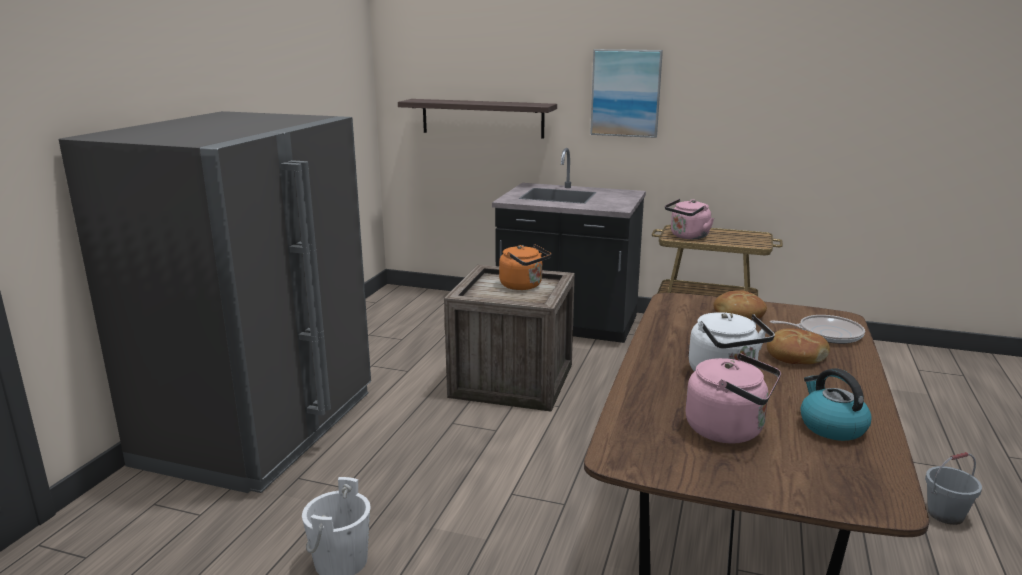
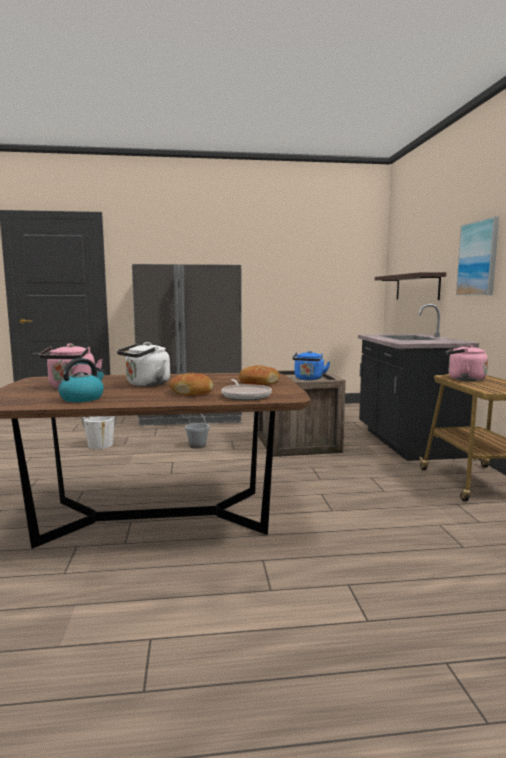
camera: 65 degrees right, 10 degrees down
orange kettle [499,244,551,290] -> blue kettle [292,351,330,380]
grey bucket [925,452,982,525] -> grey bucket moved to [185,413,210,448]

